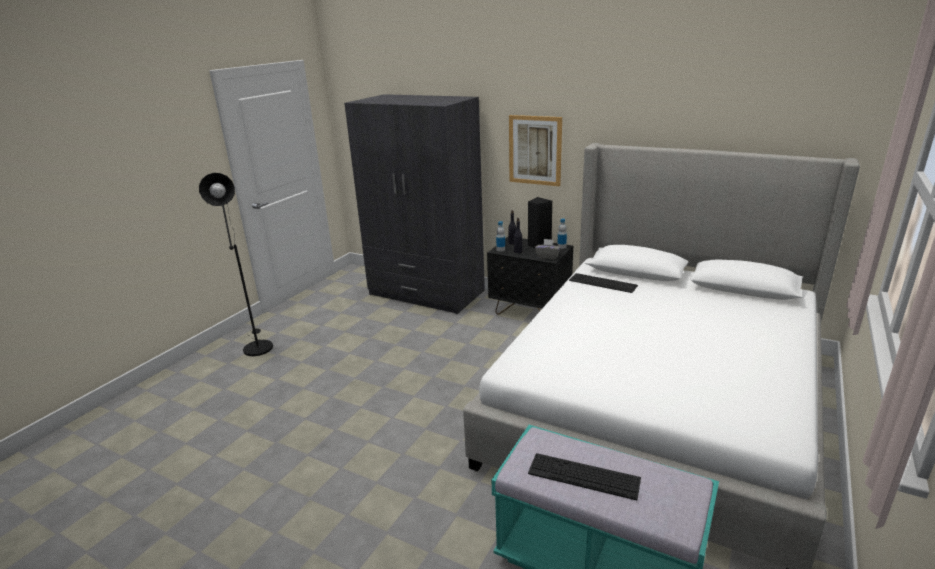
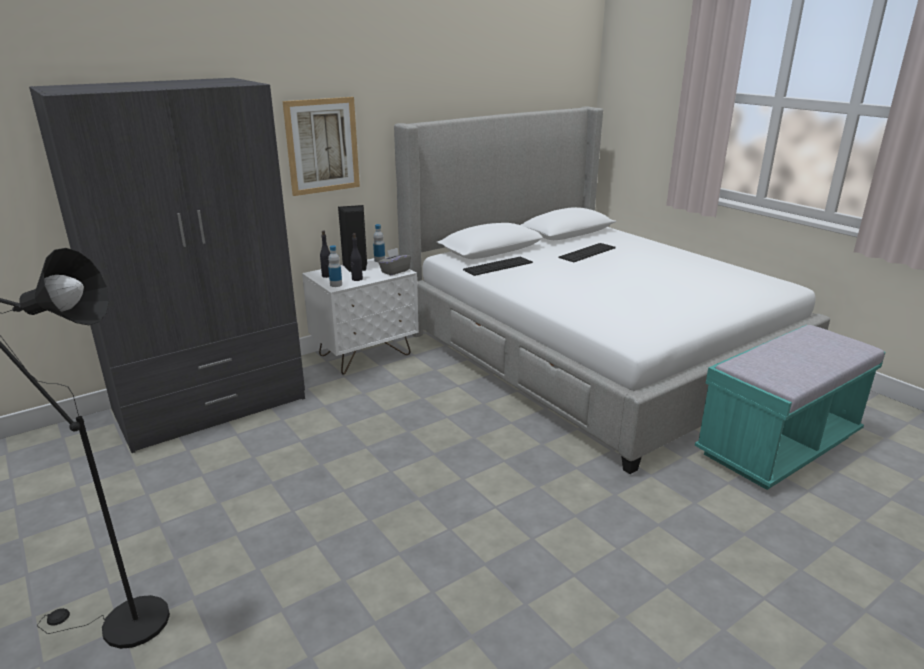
camera: 65 degrees left, 0 degrees up
black nightstand [487,236,573,314] -> white nightstand [302,257,419,375]
keyboard [528,453,641,501] -> keyboard moved to [558,243,616,262]

